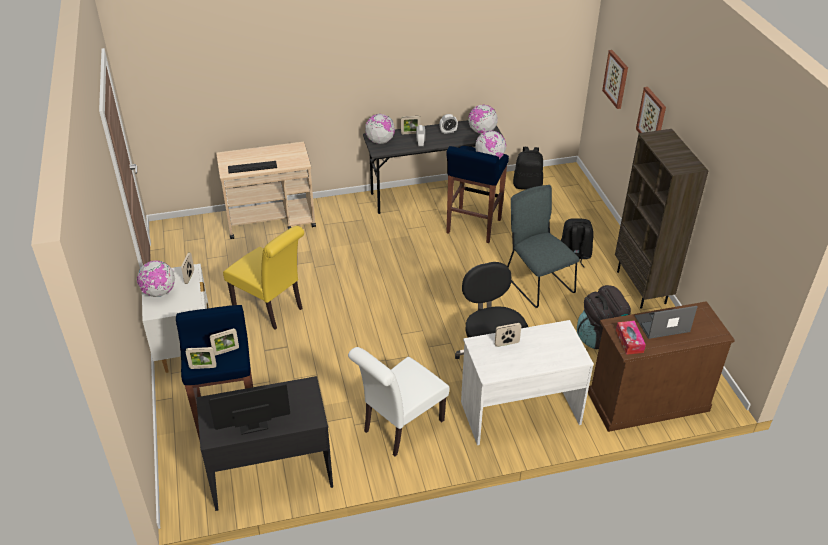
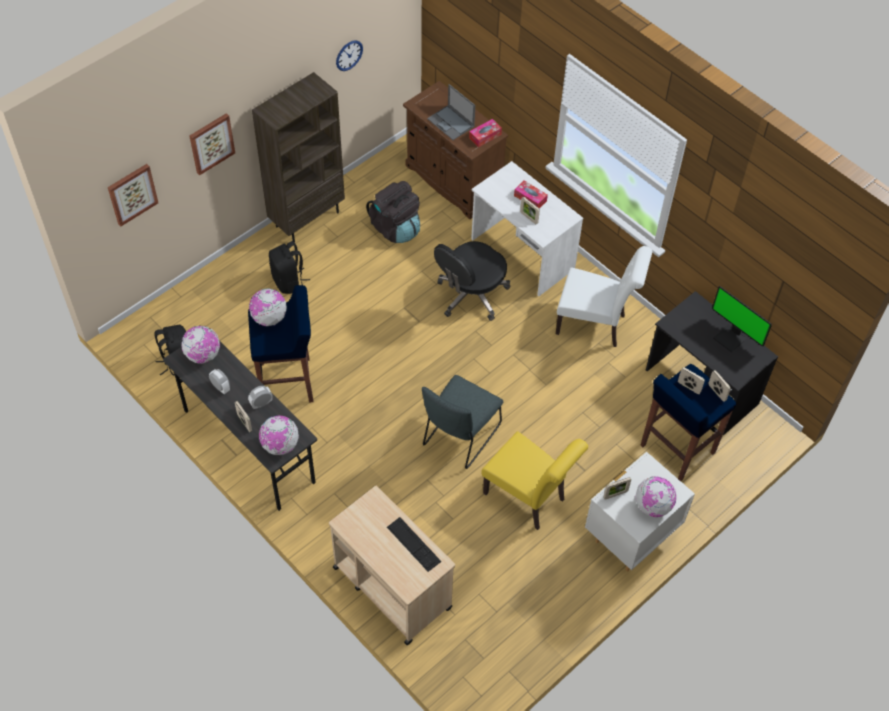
camera: 120 degrees left, 15 degrees up
yellow chair [223,226,304,330] -> yellow chair turned 120 degrees clockwise [482,431,588,530]
grey chair [507,185,580,308] -> grey chair moved to [422,375,503,469]
none -> wall clock [336,40,363,71]
none -> tissue box [514,180,548,209]

